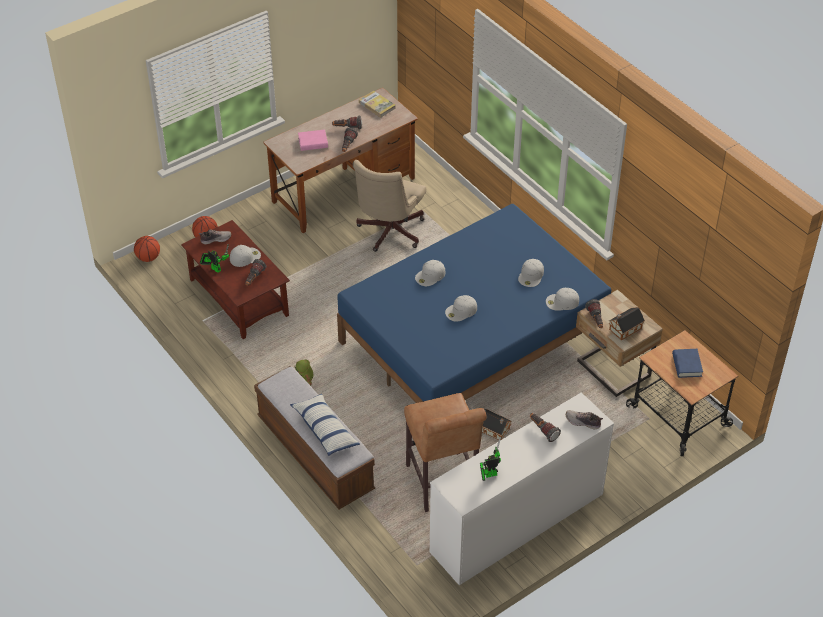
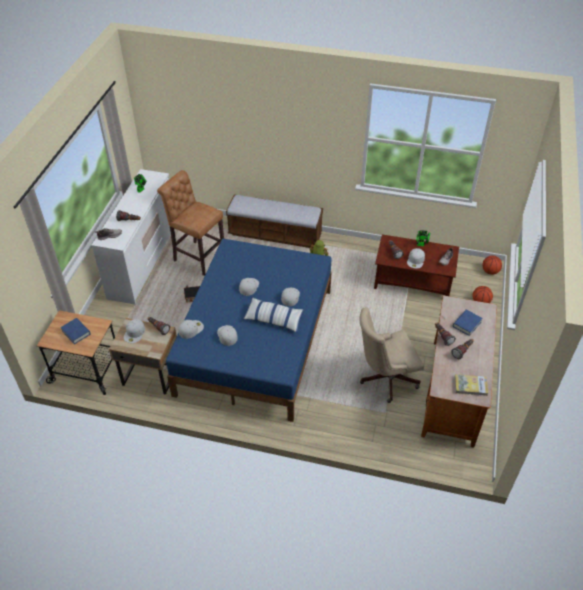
camera: 140 degrees right, 0 degrees up
pillow [290,394,360,456] -> pillow moved to [243,297,305,333]
pink book [298,130,328,151] -> blue book [453,310,483,336]
beige office chair [353,160,426,252] -> beige office chair turned 90 degrees counterclockwise [359,307,424,403]
toy house [609,307,645,340] -> white cap [124,319,145,343]

